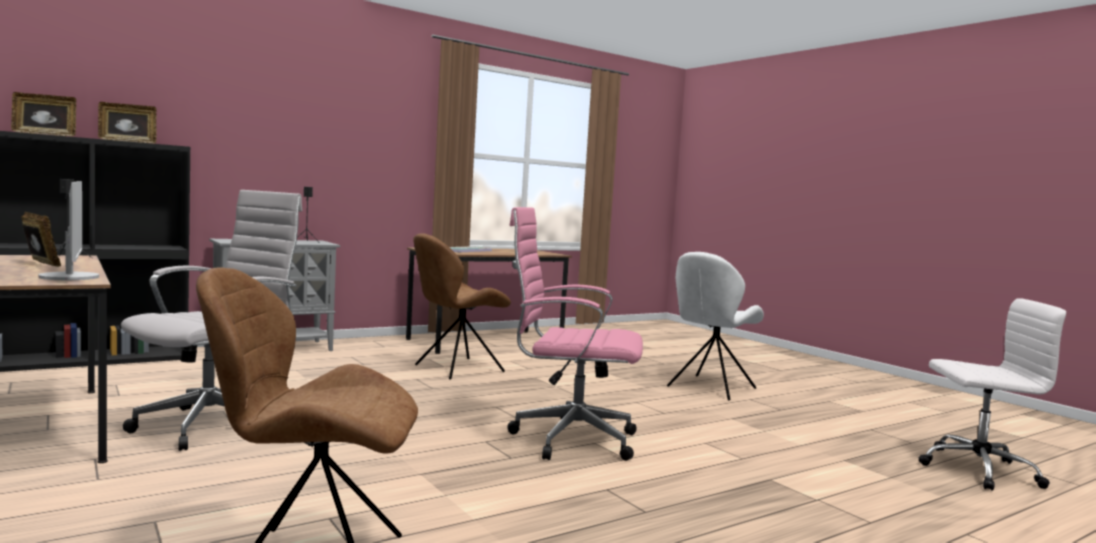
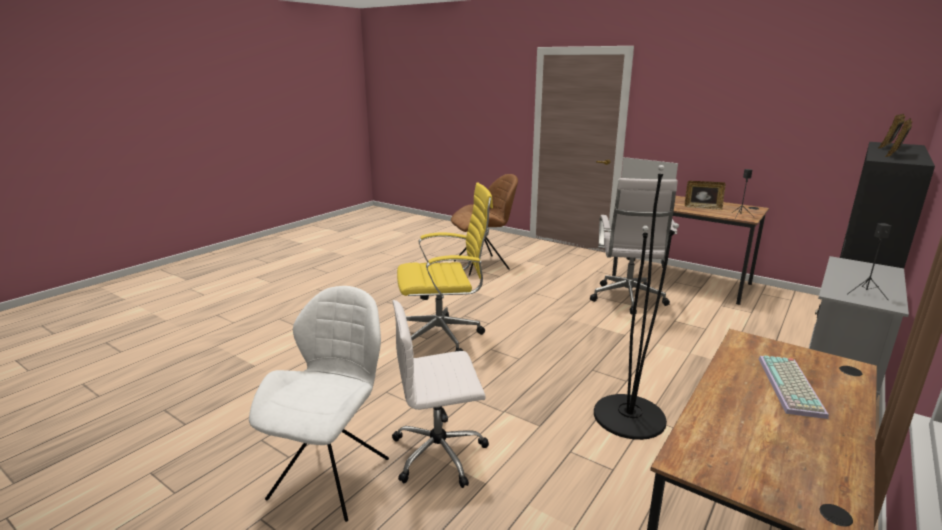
camera: 160 degrees right, 15 degrees up
brown chair [413,233,511,379] -> black floor lamp [594,165,679,440]
pink office chair [508,207,643,461] -> yellow office chair [397,183,493,351]
white office chair [919,298,1066,491] -> white office chair moved to [392,300,489,488]

